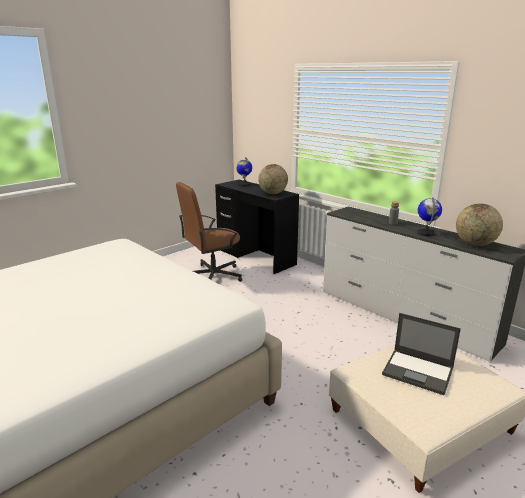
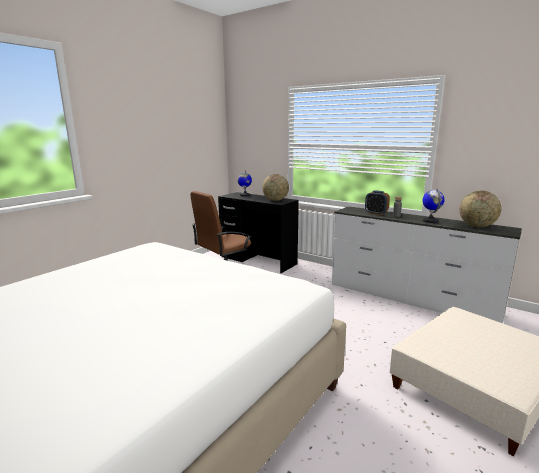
camera: 10 degrees left, 5 degrees down
laptop [382,313,461,395] -> none
none -> alarm clock [365,190,390,215]

